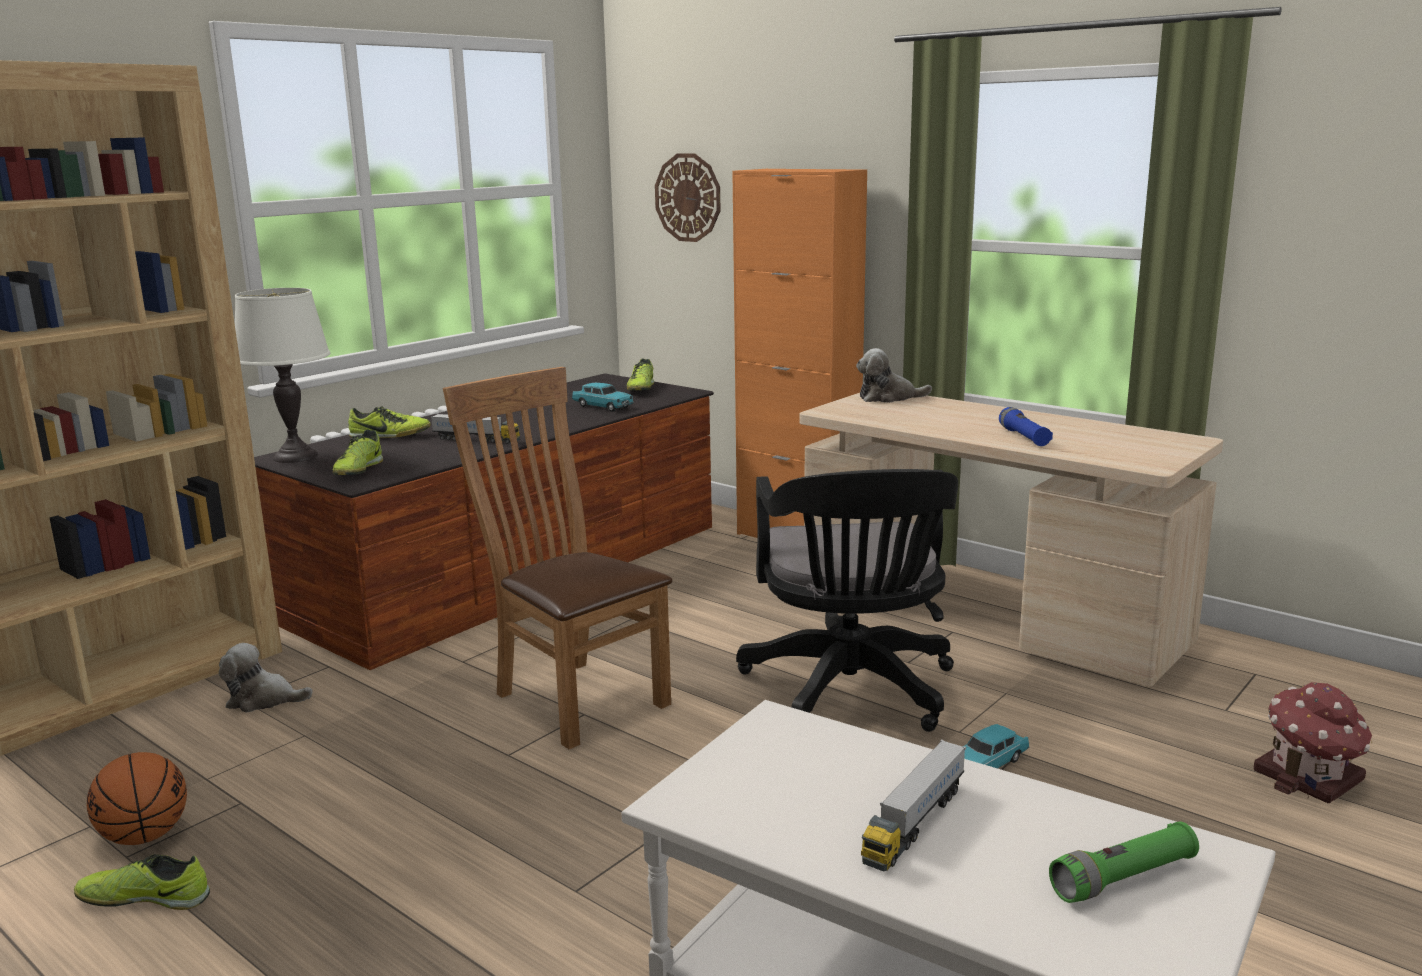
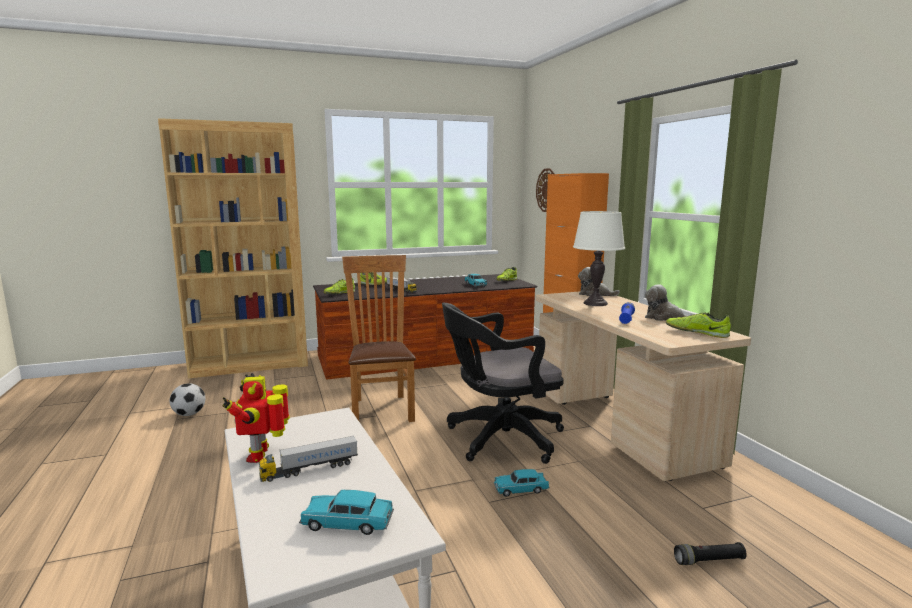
camera: 30 degrees right, 5 degrees down
shoe [74,854,210,910] -> shoe moved to [666,312,731,338]
basketball [87,752,187,845] -> football [170,383,205,416]
plush toy [219,643,313,712] -> plush toy moved to [645,284,695,321]
white table lamp [235,288,330,463] -> white table lamp moved to [573,211,625,306]
black office chair [736,469,958,732] -> black office chair turned 45 degrees clockwise [442,303,564,464]
green flashlight [1049,821,1199,903] -> turquoise toy car [299,490,394,535]
toy house [1254,682,1373,804] -> black flashlight [674,542,747,565]
none -> toy robot [222,373,290,463]

